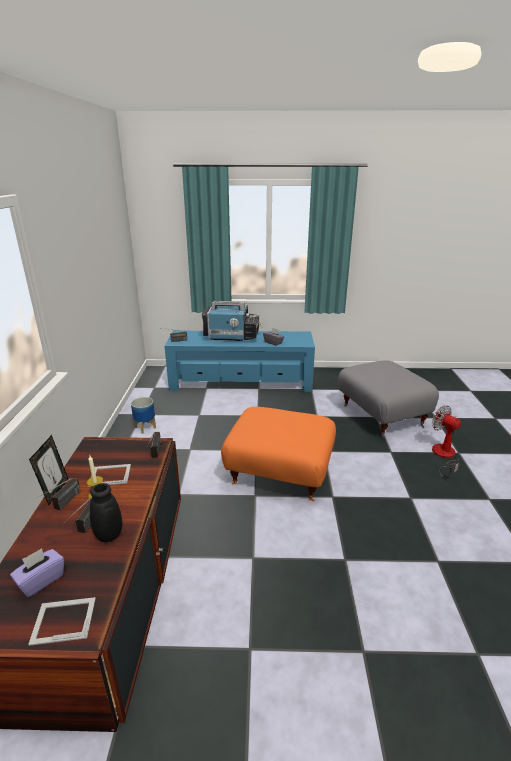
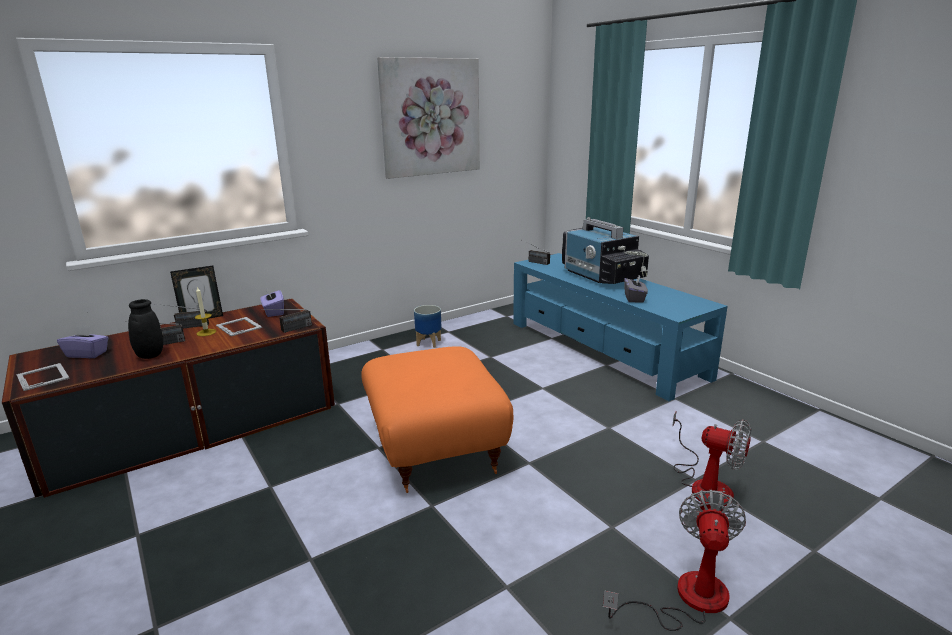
camera: 55 degrees right, 5 degrees down
grey ottoman [338,360,439,438] -> fan [672,411,751,506]
none -> purple tissue box [260,288,284,317]
none -> picture [377,57,480,179]

